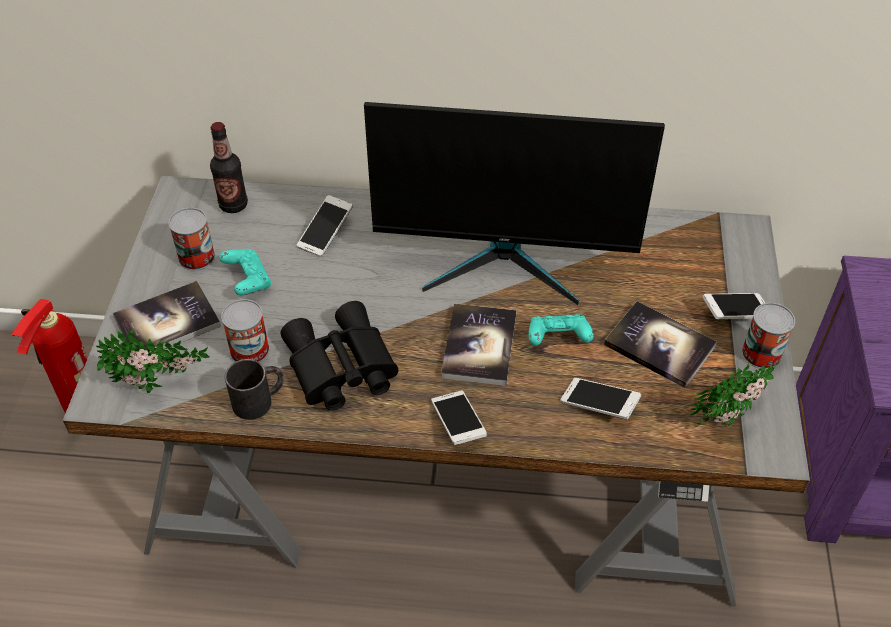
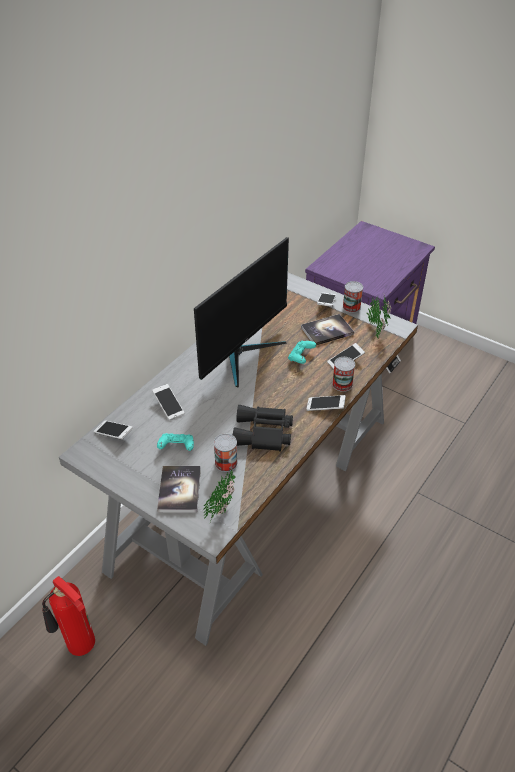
camera: 60 degrees left, 5 degrees down
can [168,208,215,270] -> can moved to [332,357,355,392]
bottle [210,122,248,213] -> phone [94,420,133,440]
black mug [225,359,284,420] -> none
book [441,304,517,386] -> none

